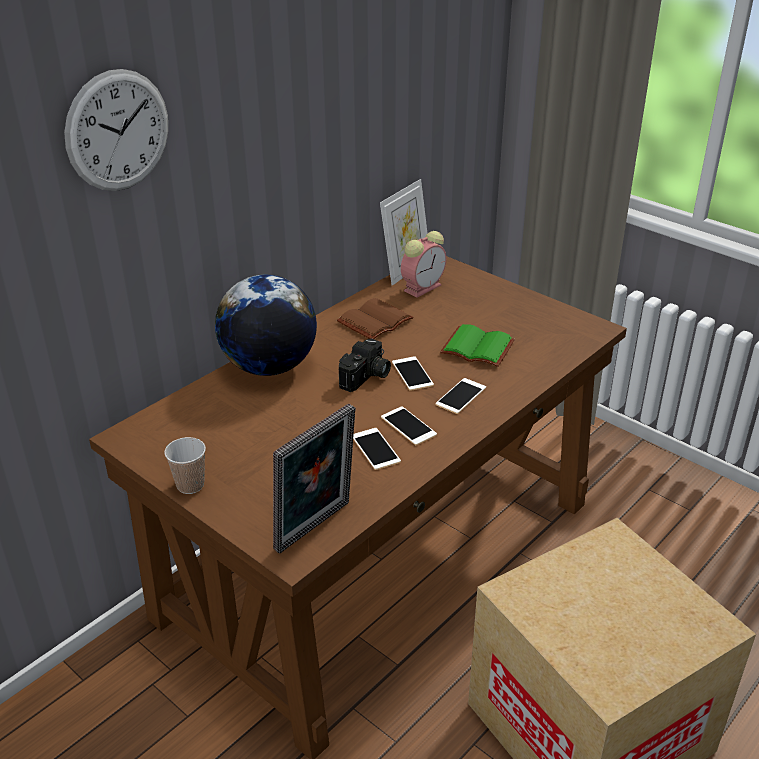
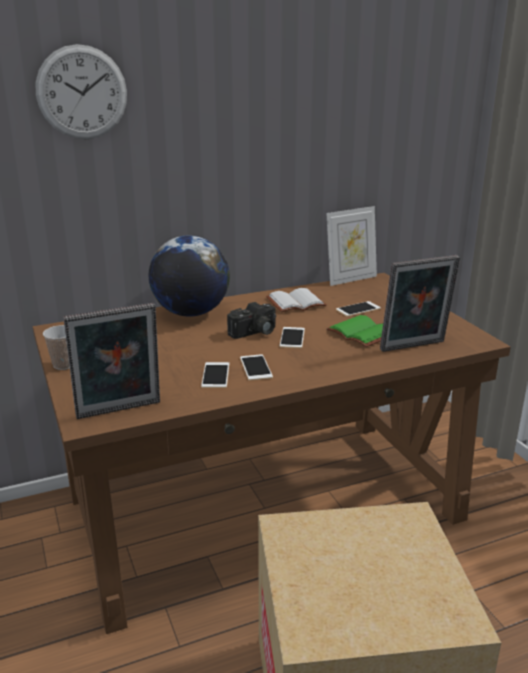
camera: 25 degrees right, 10 degrees down
brown book [337,298,413,339] -> white book [266,288,327,313]
alarm clock [401,231,446,298] -> none
phone [435,378,486,414] -> phone moved to [336,301,381,317]
none -> picture frame [380,255,460,352]

